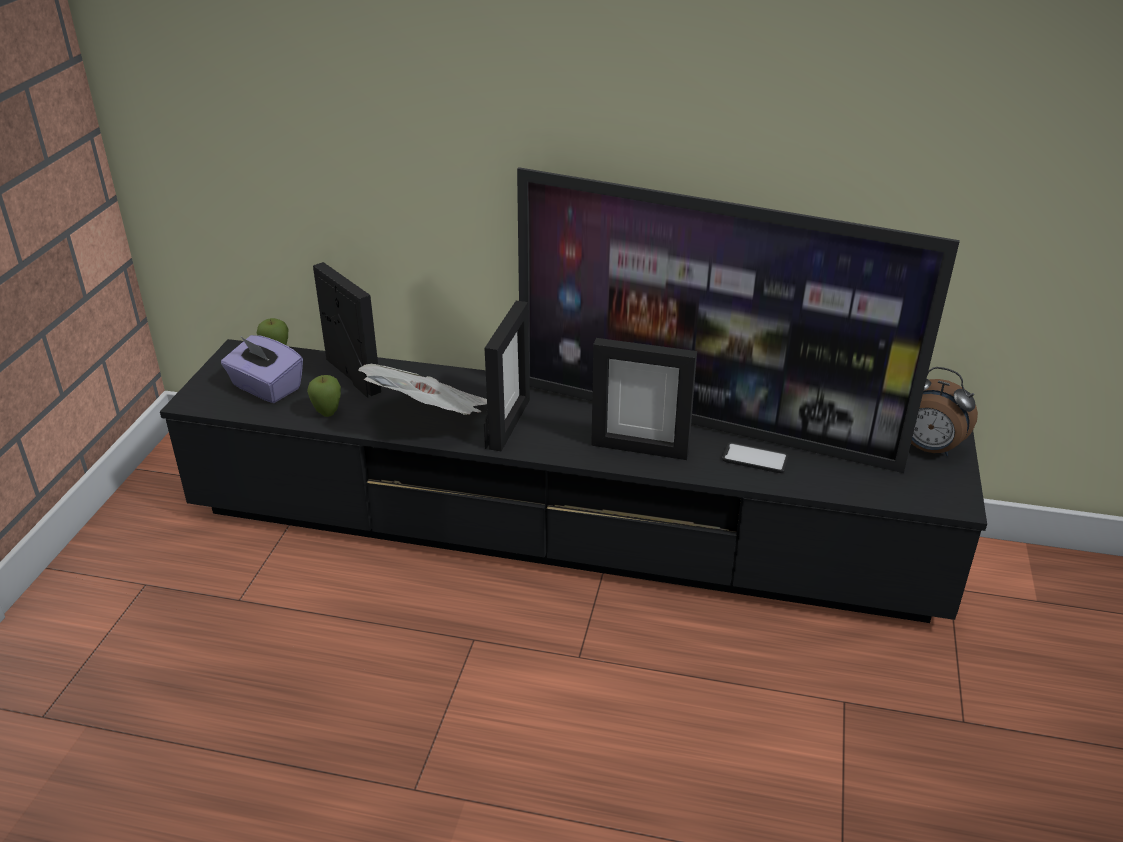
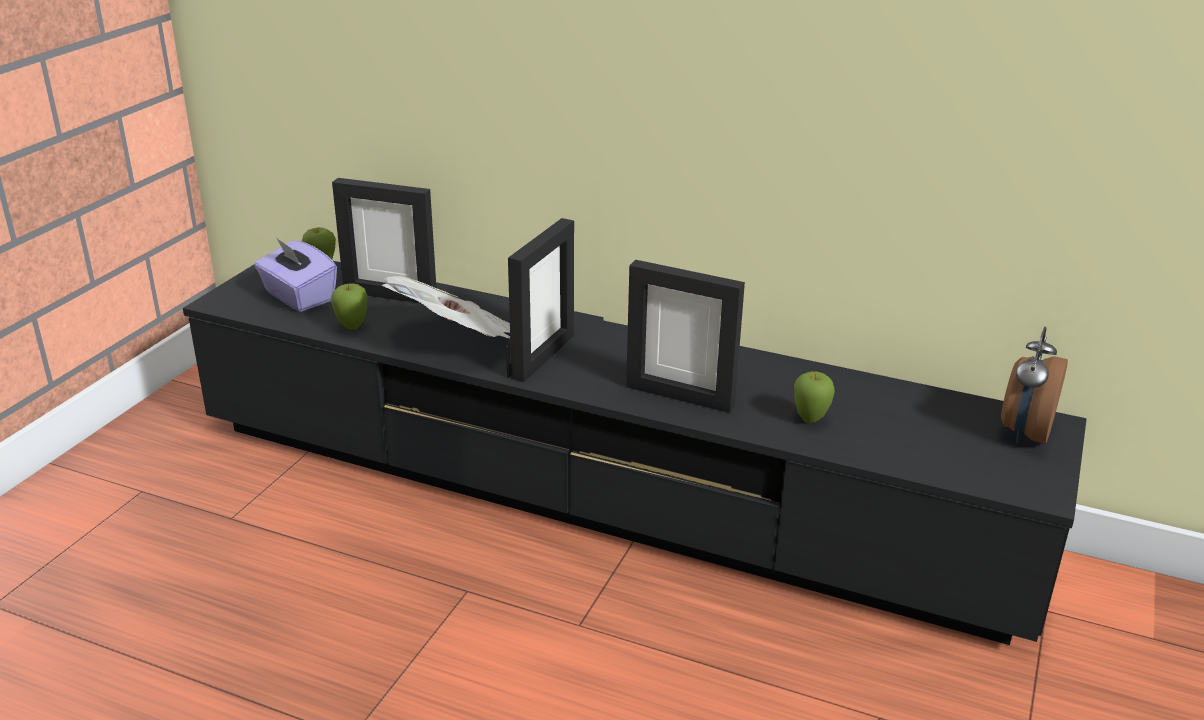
camera: 10 degrees right, 5 degrees down
picture frame [313,262,381,398] -> picture frame turned 135 degrees clockwise [332,178,436,304]
television [517,167,960,473] -> none
phone [722,442,789,473] -> apple [794,371,835,423]
alarm clock [911,367,978,456] -> alarm clock turned 75 degrees clockwise [1001,327,1068,444]

